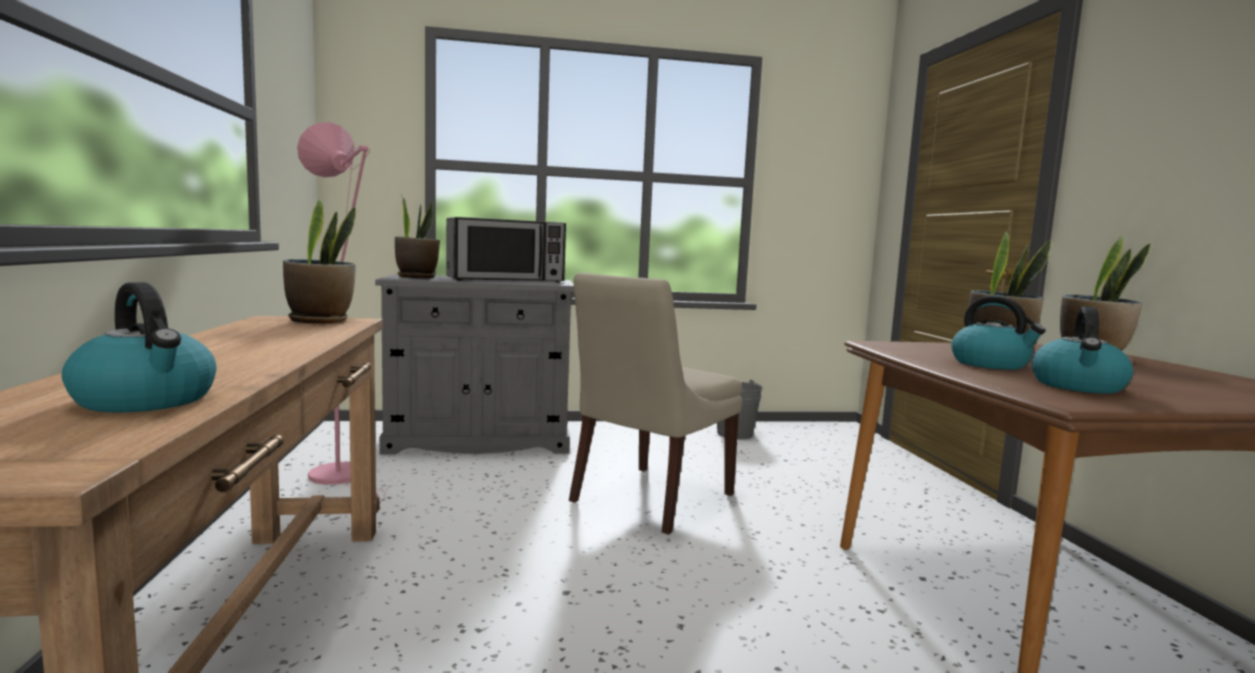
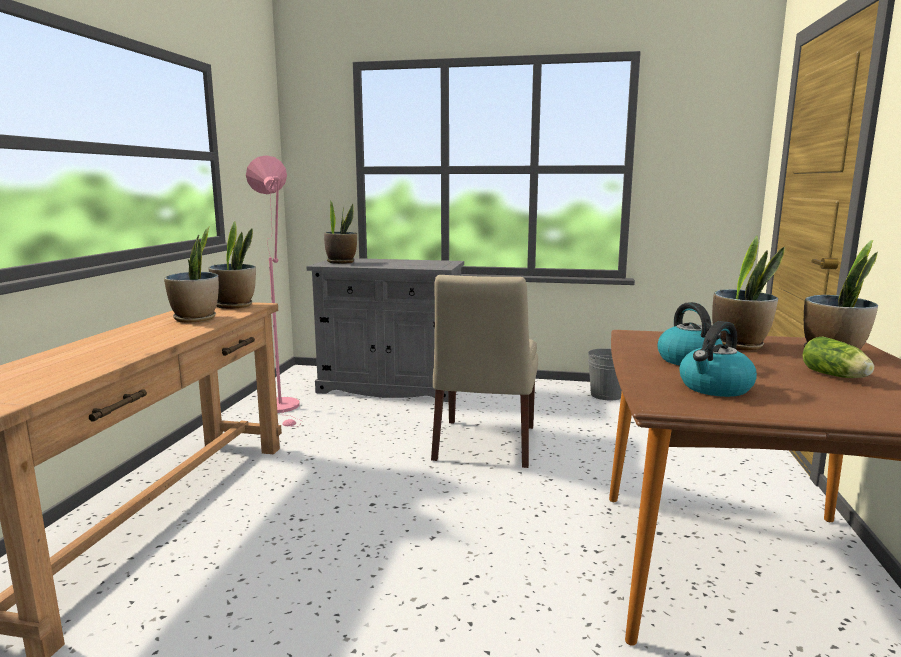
camera: 20 degrees right, 5 degrees up
kettle [62,282,217,413] -> none
microwave [446,217,566,282] -> none
beige chair [569,273,742,535] -> beige chair turned 45 degrees counterclockwise [431,275,538,468]
none -> potted plant [164,226,219,323]
none -> lettuce [803,337,874,378]

